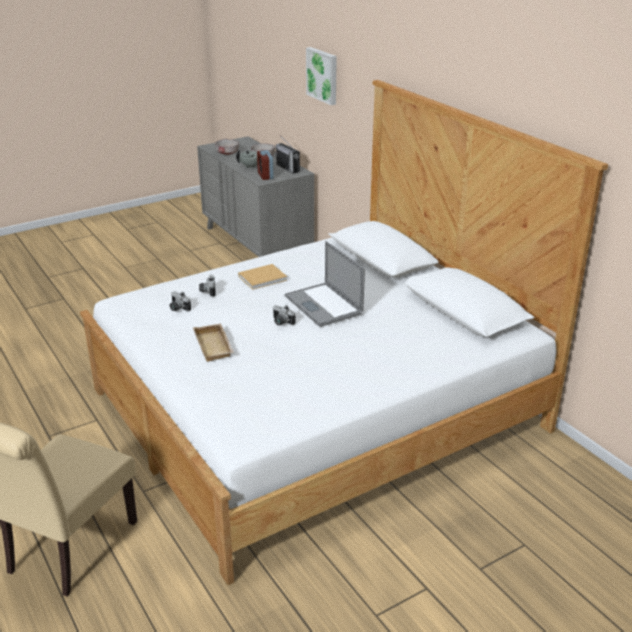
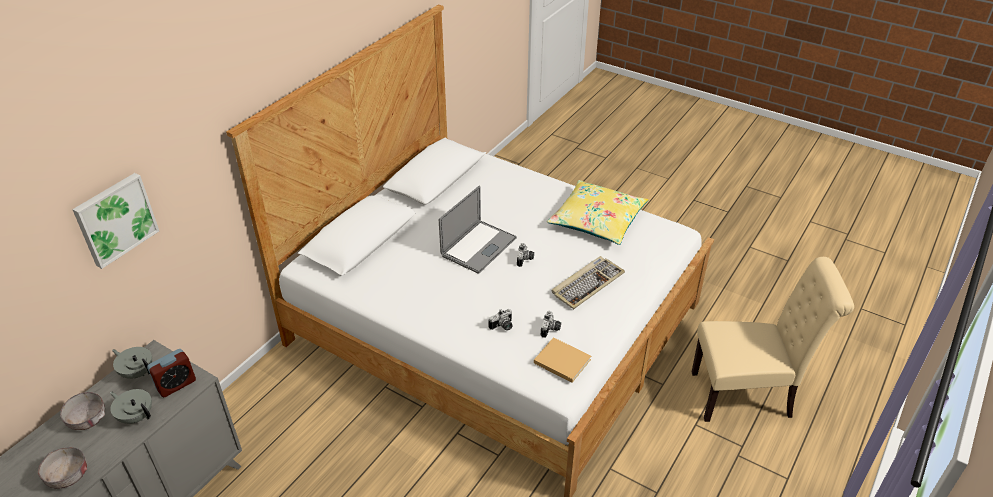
camera: 115 degrees left, 10 degrees up
beige tray [193,323,235,362] -> keyboard [552,256,625,309]
beige book [238,264,287,290] -> beige book moved to [534,337,591,383]
radio [275,135,300,174] -> grey teapot [112,347,152,379]
none -> yellow pillow [547,180,648,245]

